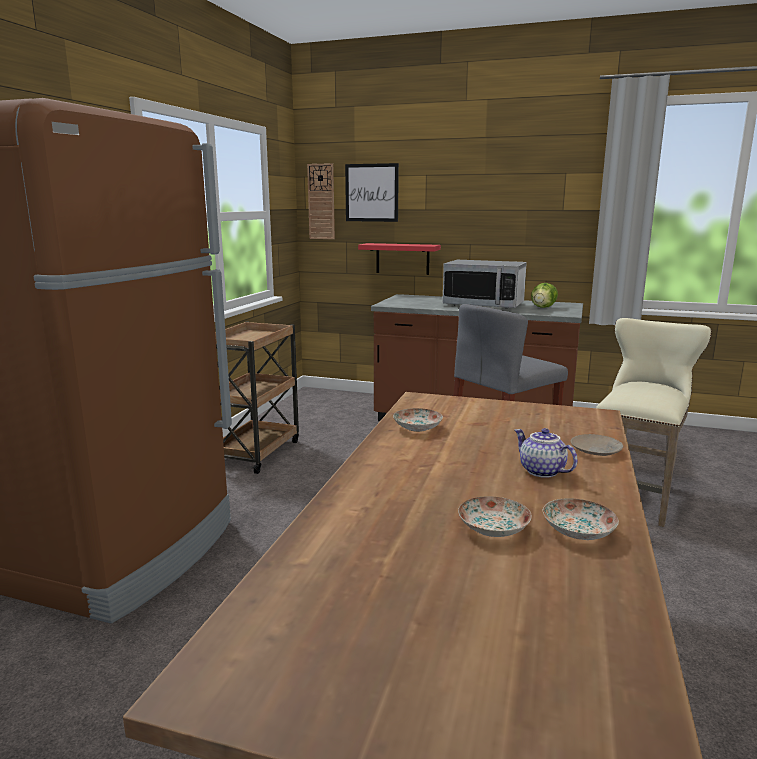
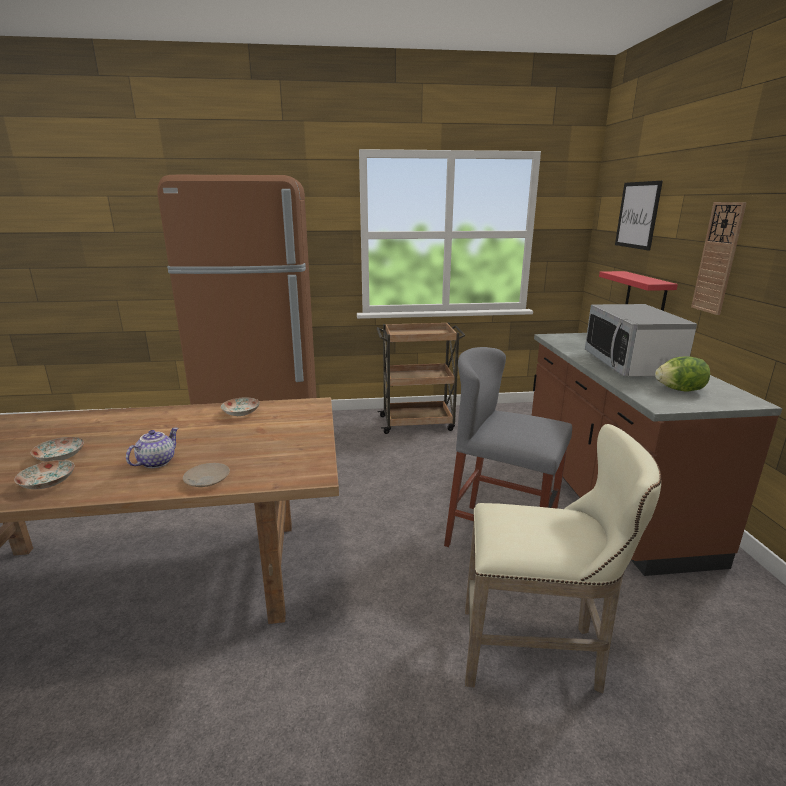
camera: 65 degrees right, 5 degrees up
wall clock [307,163,335,239] -> wall clock moved to [691,202,747,315]

